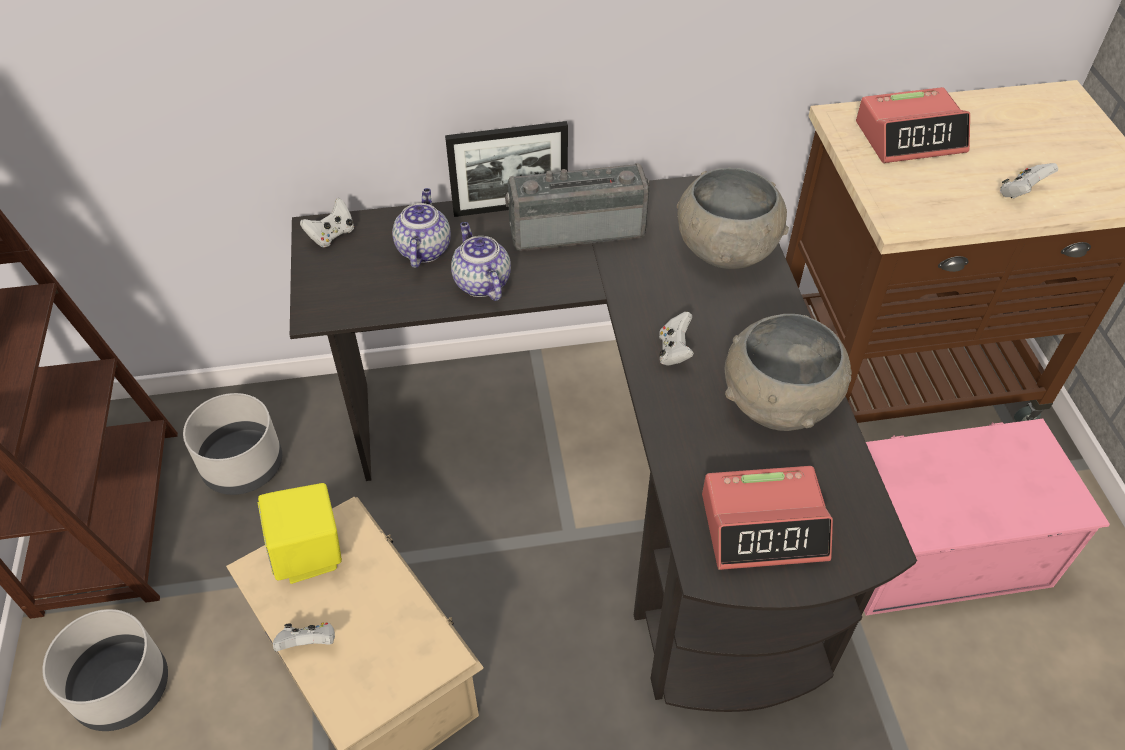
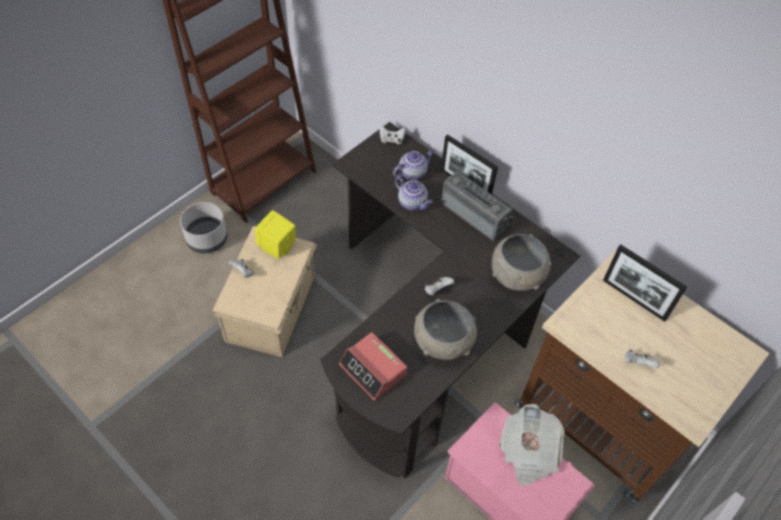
camera: 50 degrees right, 5 degrees up
grey planter [183,393,282,495] -> none
teapot [451,222,511,301] -> teapot turned 105 degrees clockwise [395,177,433,211]
alarm clock [856,87,970,163] -> picture frame [603,244,687,322]
none -> newspaper [499,404,565,486]

